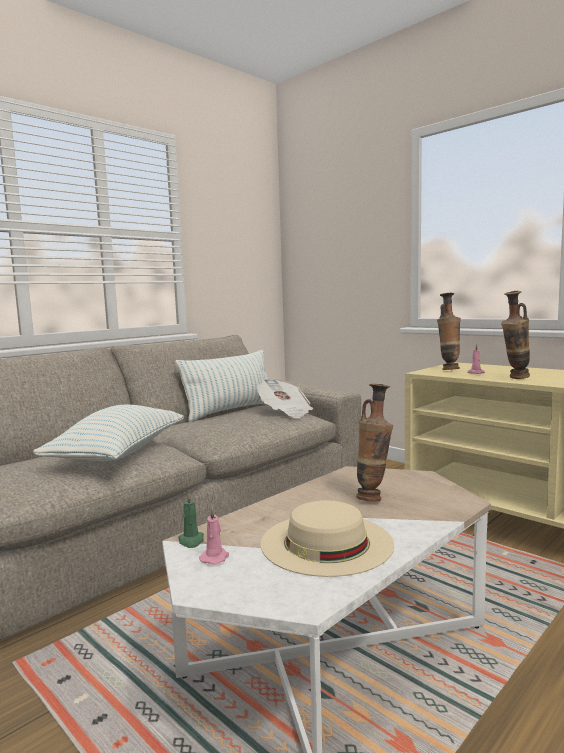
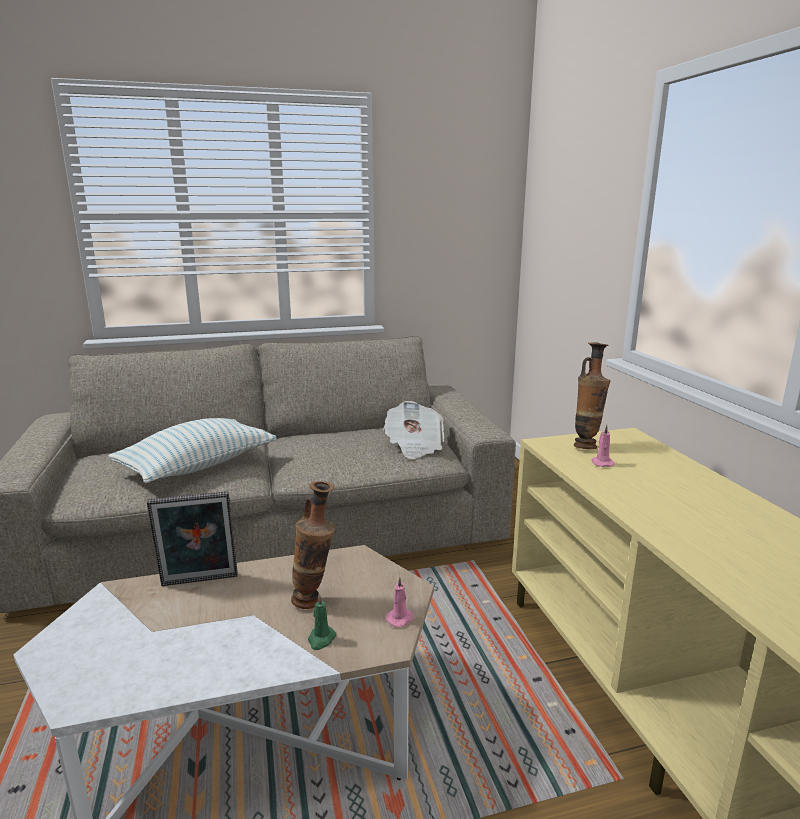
camera: 30 degrees right, 10 degrees up
pillow [175,350,268,422] -> none
green candle [178,492,204,548] -> green candle moved to [308,595,337,650]
pink candle [199,507,229,565] -> pink candle moved to [386,577,414,627]
beige hat [261,500,394,577] -> none
vase [501,291,530,379] -> none
none -> picture frame [147,491,238,586]

